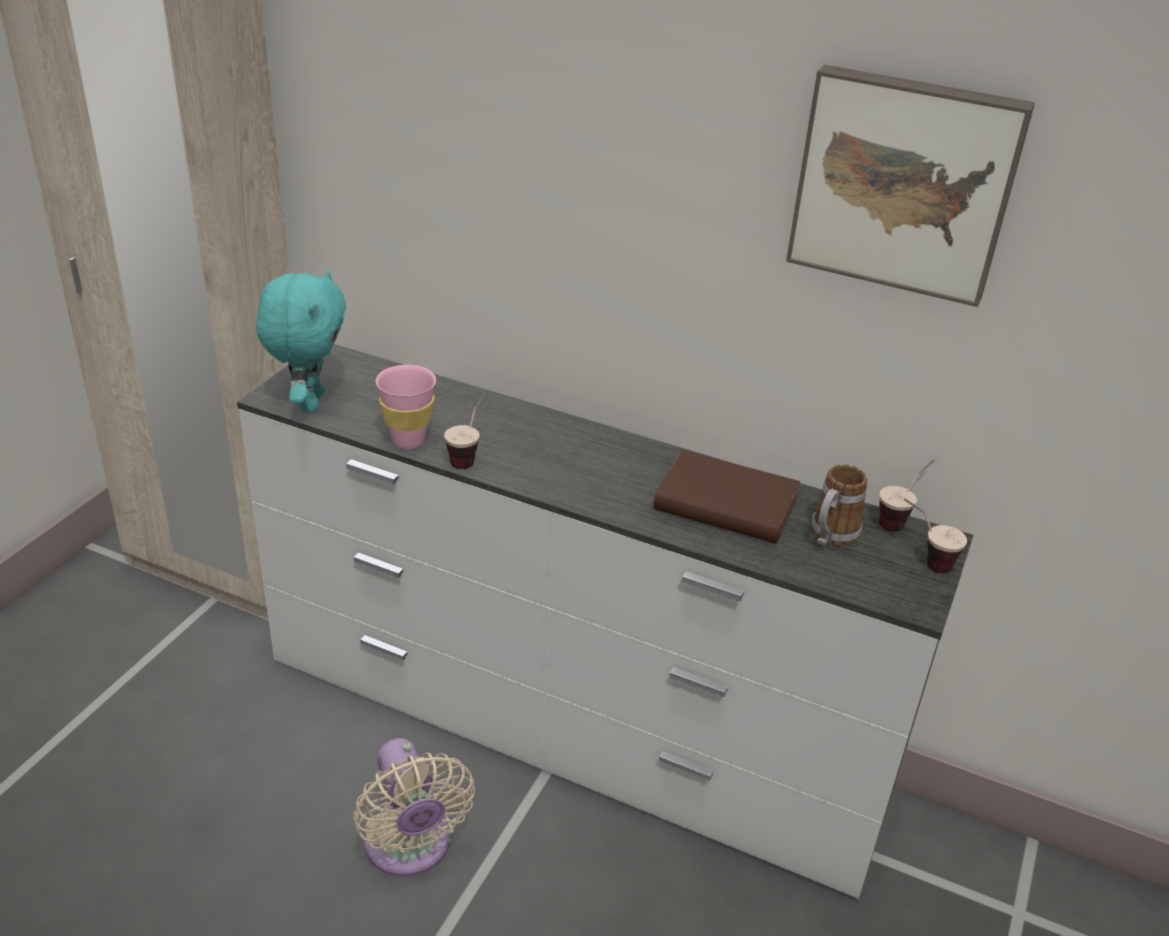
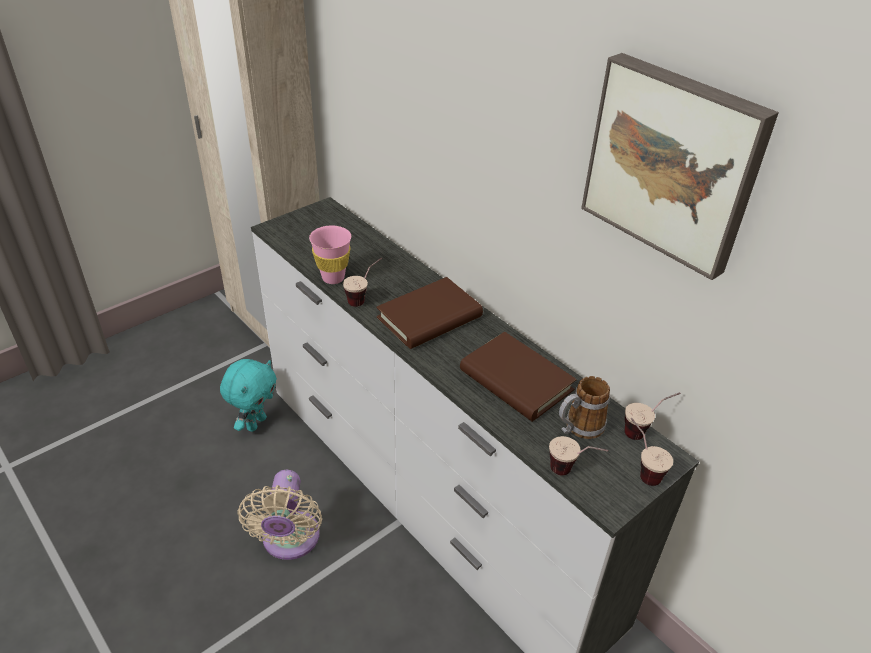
camera: 25 degrees right, 5 degrees up
turquoise plush toy [256,269,346,413] -> turquoise plush toy moved to [220,359,277,432]
none -> brown book [376,277,483,349]
none -> cup [549,436,608,475]

